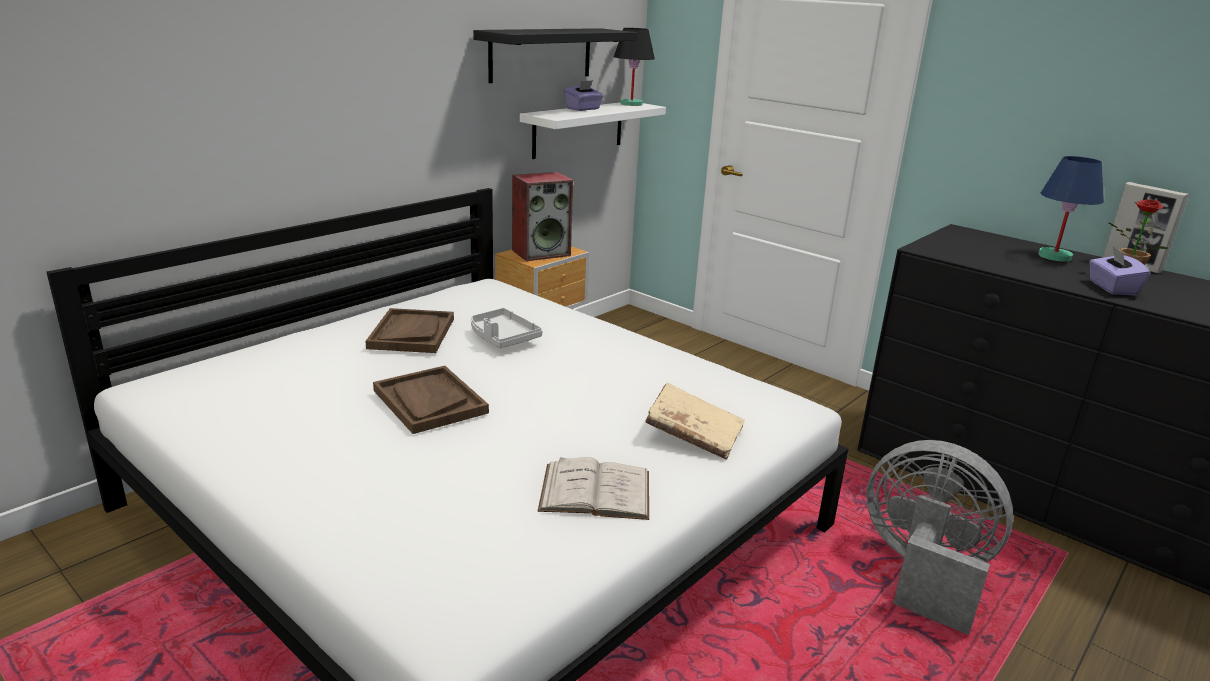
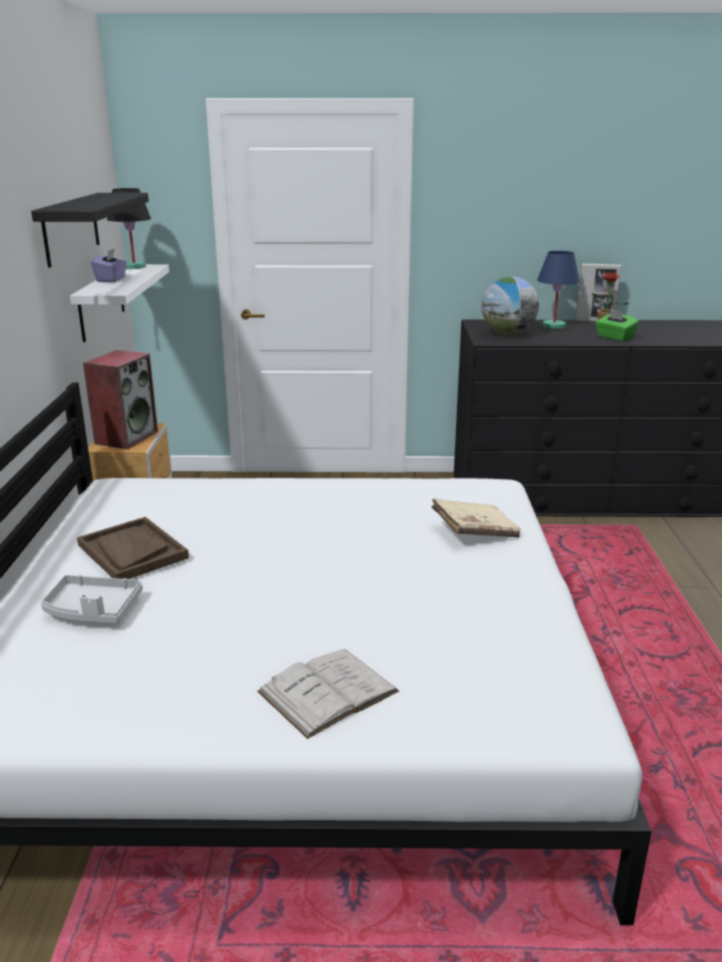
camera: 40 degrees left, 0 degrees up
brown tray [373,366,489,434] -> none
grey tray [471,308,543,348] -> grey tray moved to [41,575,143,624]
white book [538,457,649,520] -> white book moved to [257,649,399,739]
grey fan [866,440,1013,635] -> none
purple tissue box [1089,246,1150,296] -> green tissue box [595,309,639,341]
none -> globe [481,277,539,335]

